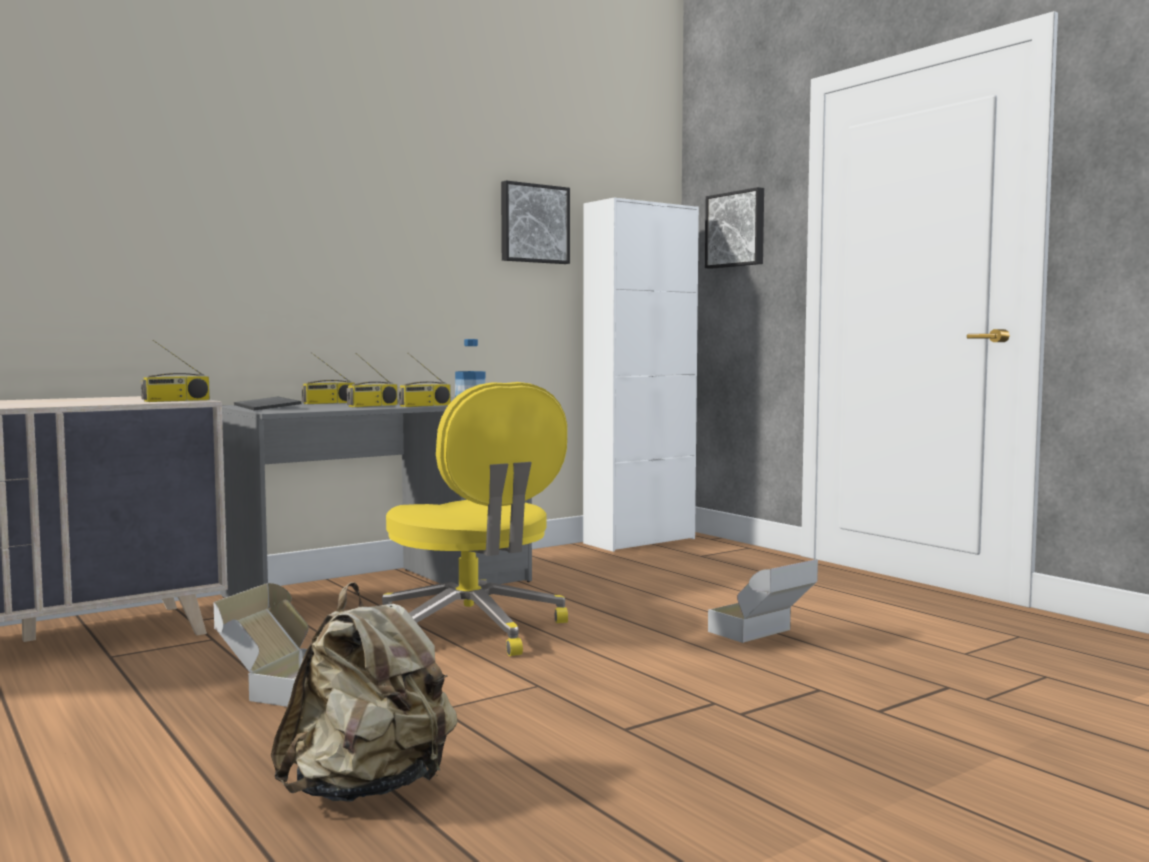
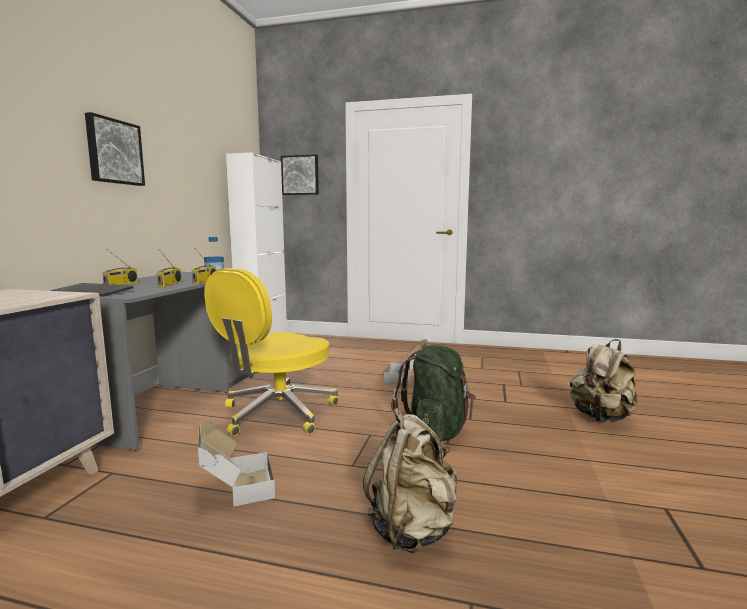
camera: 40 degrees left, 5 degrees up
radio [141,340,210,402] -> none
yellow office chair [382,382,568,656] -> yellow office chair turned 105 degrees clockwise [204,268,339,436]
picture [501,181,570,264] -> picture moved to [85,112,145,186]
none -> green backpack [391,345,476,442]
none -> beige backpack [570,339,637,422]

